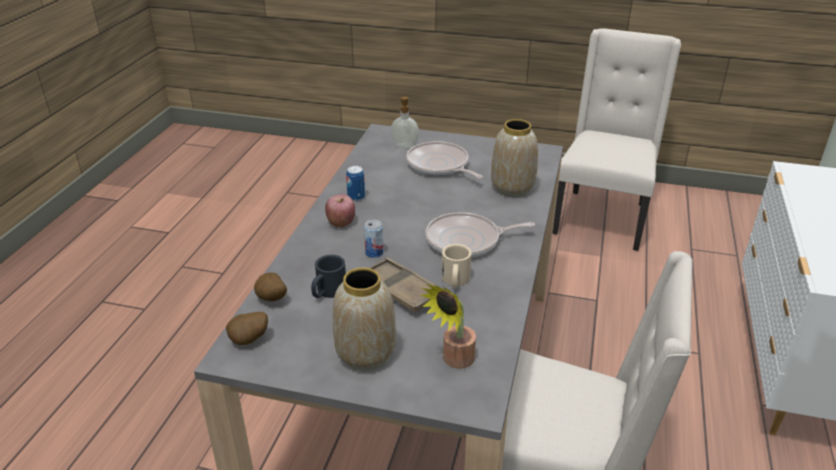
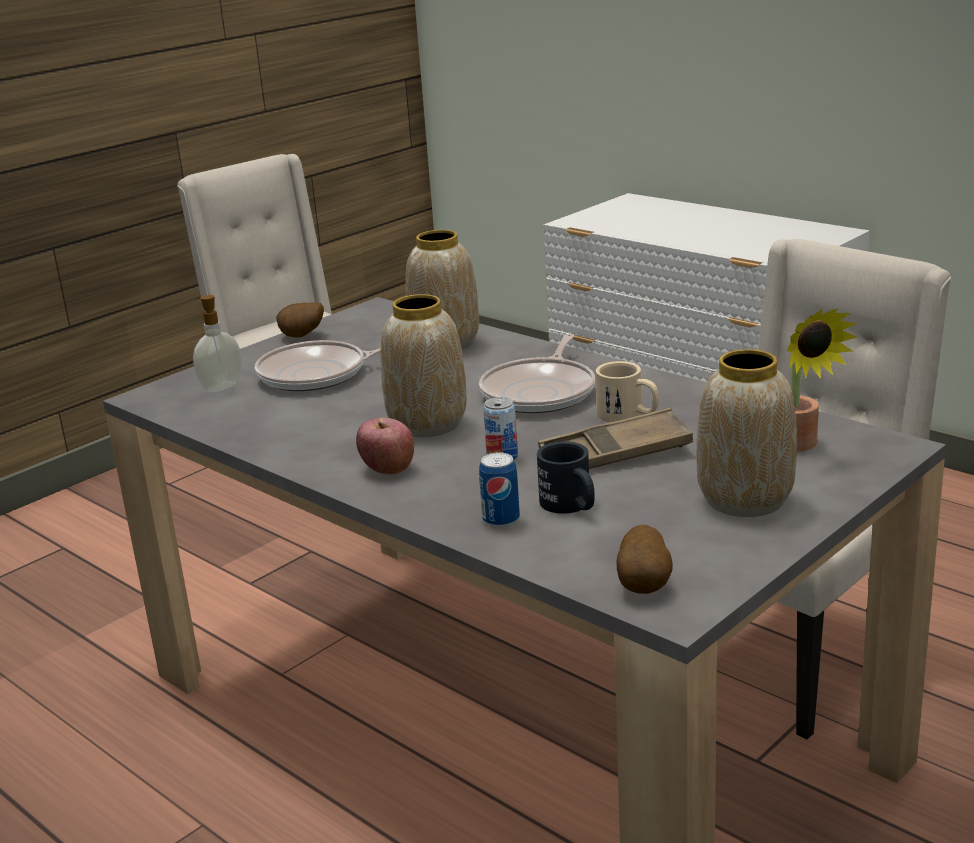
camera: 60 degrees left, 10 degrees down
potato [254,273,287,302] -> potato moved to [276,302,324,338]
can [346,166,365,201] -> can moved to [479,452,520,528]
none -> vase [380,294,467,437]

